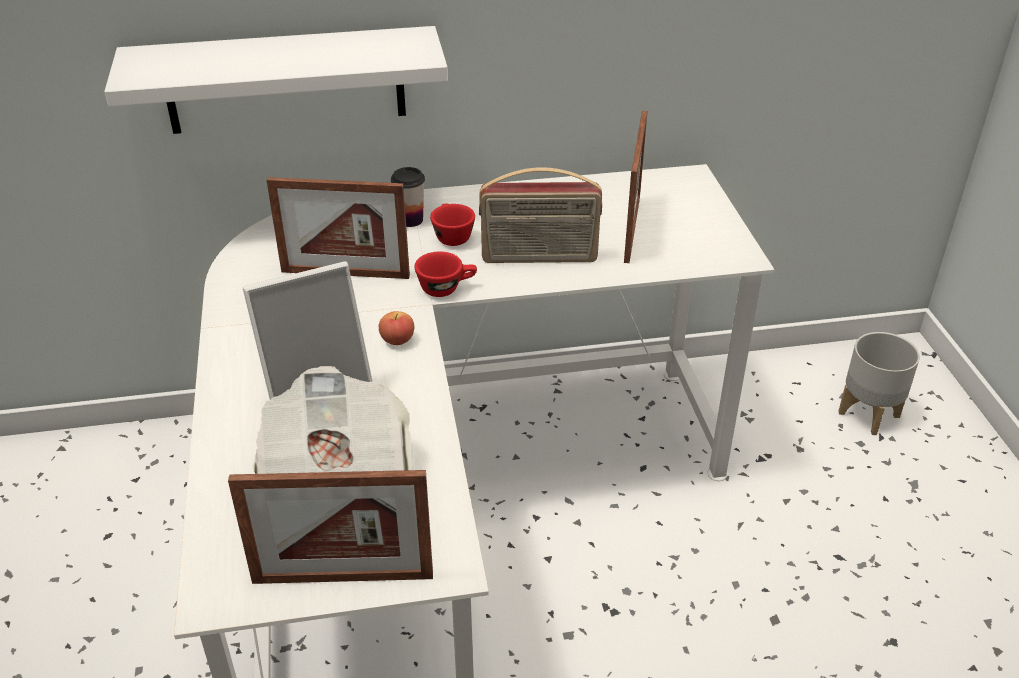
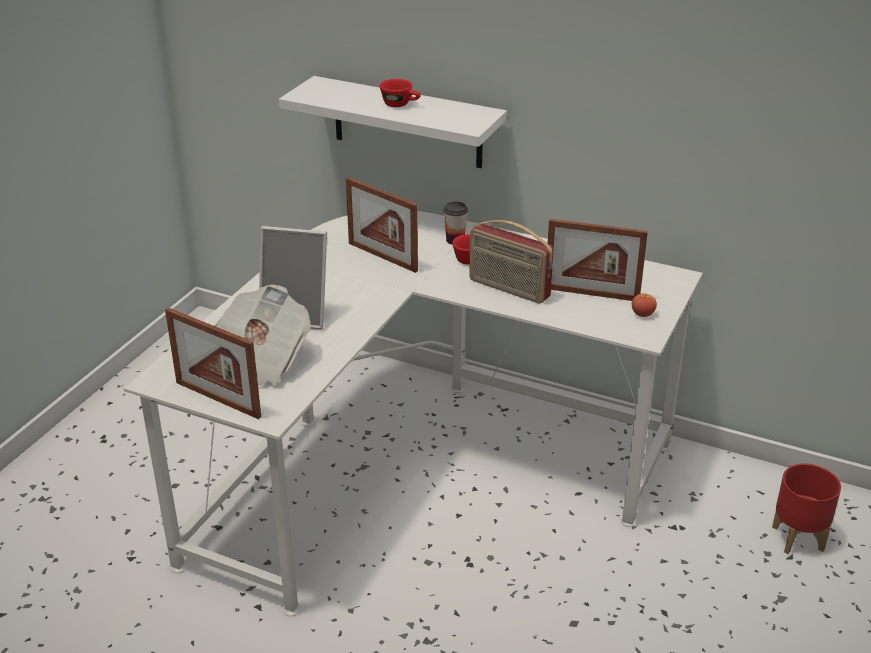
camera: 35 degrees right, 5 degrees down
apple [379,311,414,345] -> apple moved to [632,293,657,317]
red cup [414,251,477,297] -> red cup moved to [380,79,421,107]
picture frame [624,111,647,263] -> picture frame turned 60 degrees clockwise [548,219,648,301]
grey planter [838,332,920,435] -> red planter [772,463,841,554]

